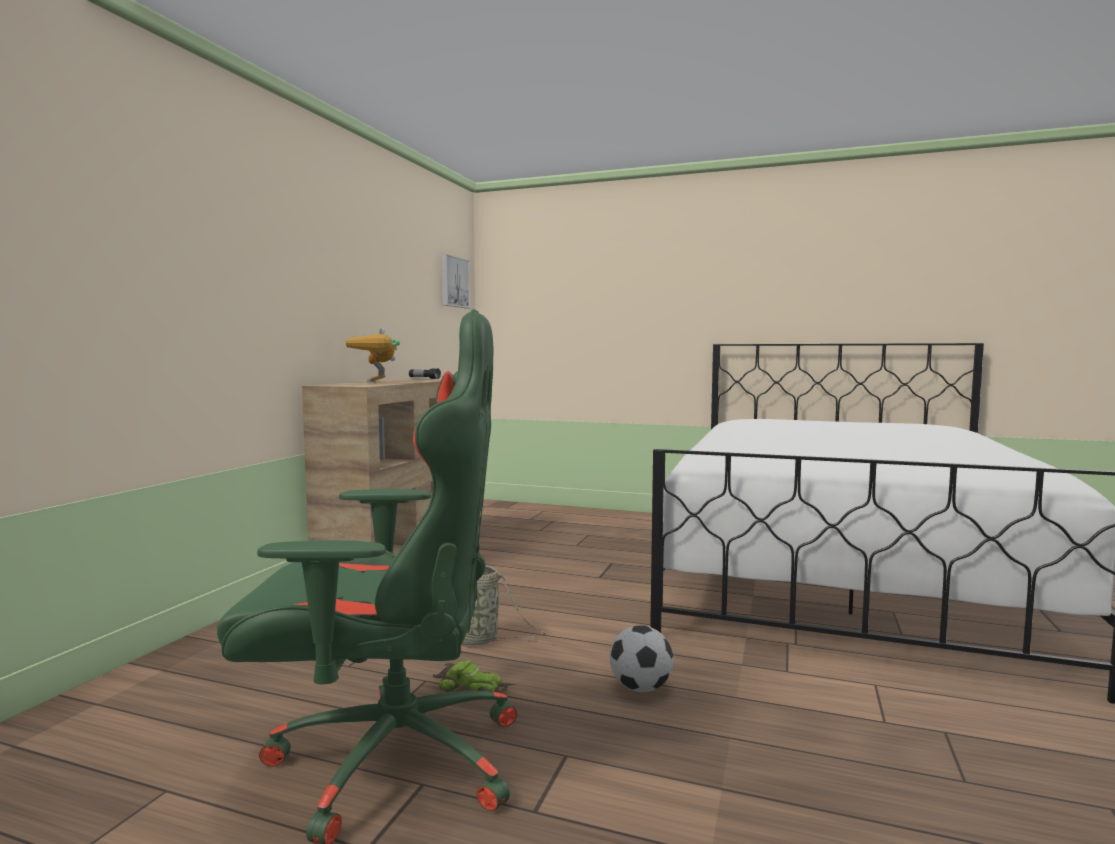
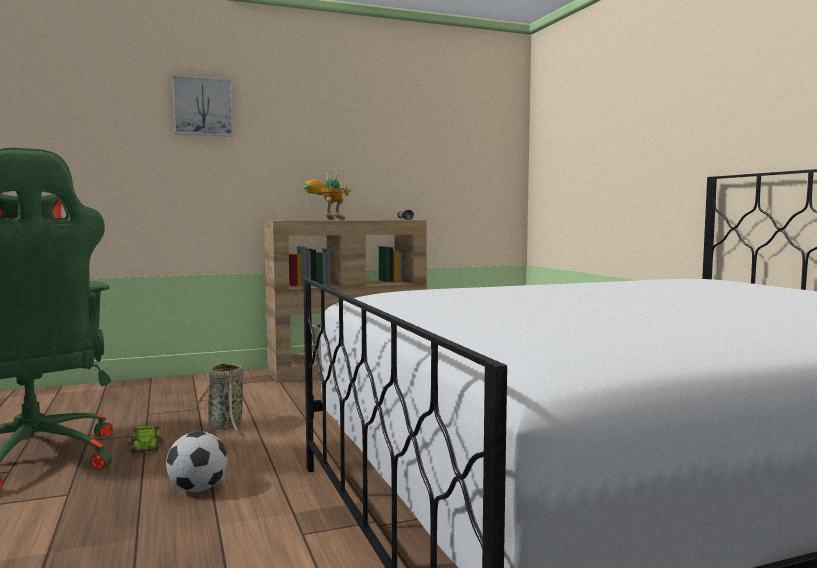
camera: 50 degrees right, 0 degrees up
toy robot [346,327,400,383] -> toy robot turned 60 degrees clockwise [304,173,351,220]
picture [441,254,470,308] -> picture moved to [173,75,233,137]

